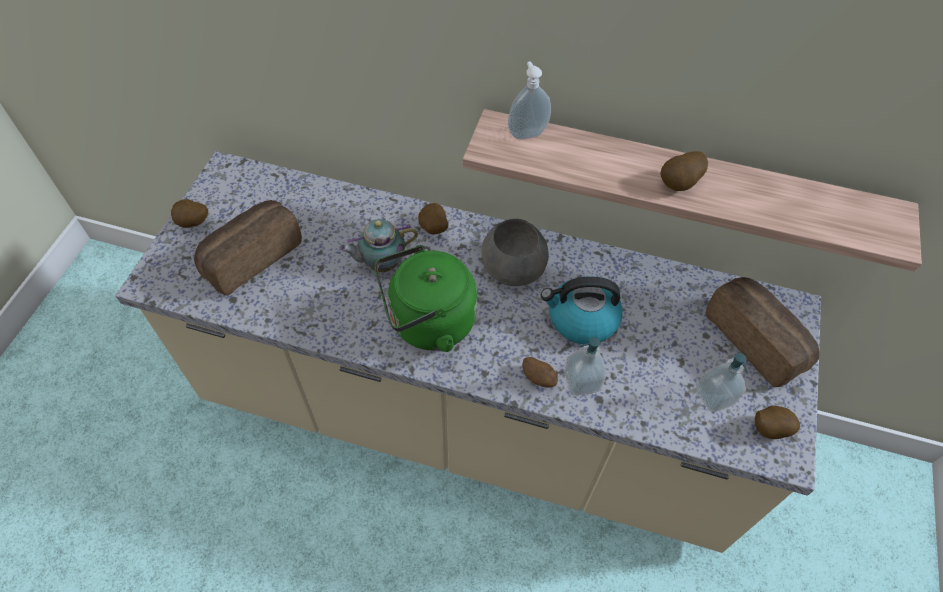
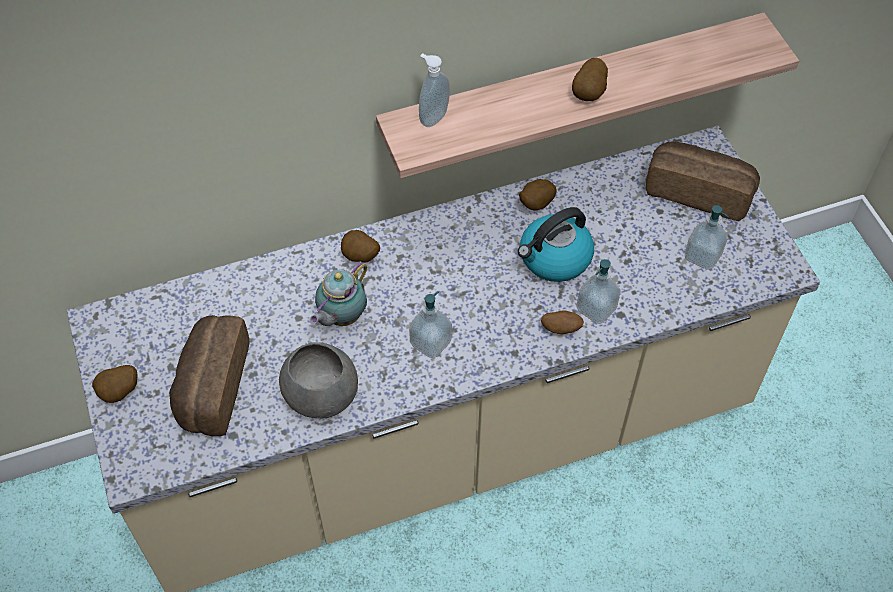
camera: 35 degrees left, 0 degrees up
green kettle [374,245,477,352] -> soap dispenser [409,291,452,358]
grey bowl [482,219,549,286] -> grey bowl moved to [279,342,358,418]
potato [755,405,800,439] -> potato moved to [519,179,556,211]

